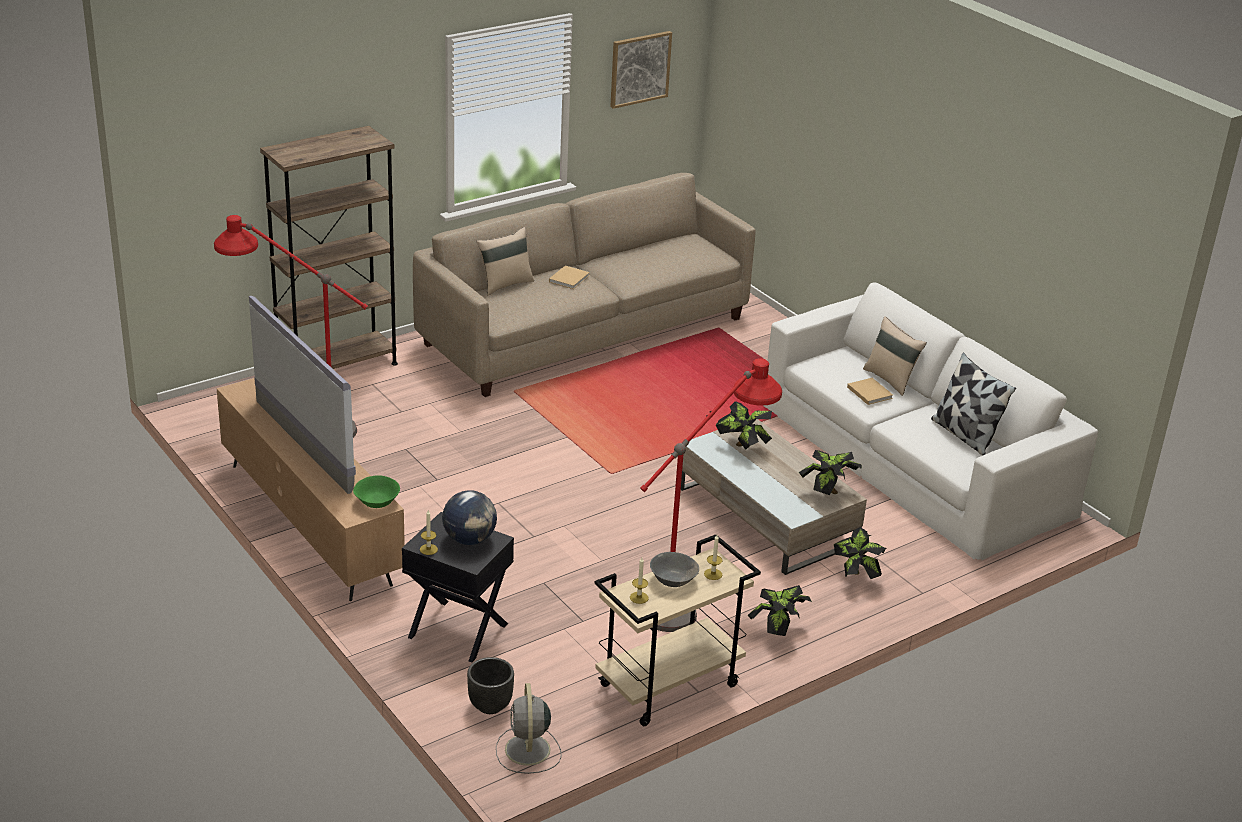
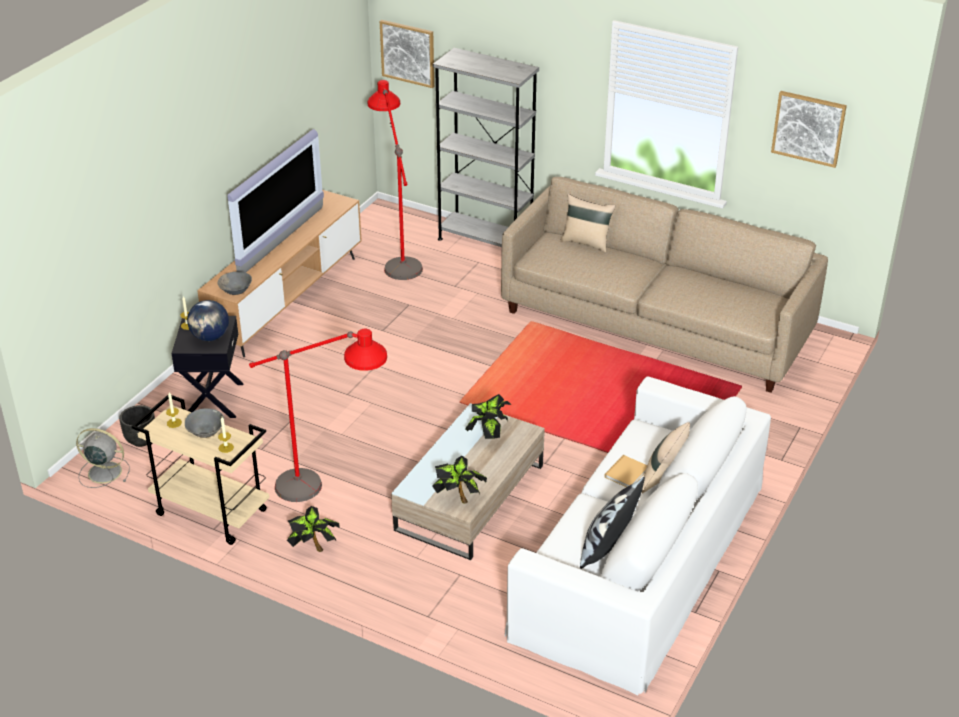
camera: 65 degrees right, 5 degrees up
brown bookcase [260,126,398,369] -> grey bookcase [433,48,539,247]
green bowl [353,475,400,508] -> grey bowl [217,272,252,295]
grey fan [496,683,562,774] -> grey fan turned 45 degrees clockwise [76,428,129,488]
beige book [549,265,590,289] -> none
potted plant [834,527,886,579] -> none
none -> picture [380,20,434,88]

